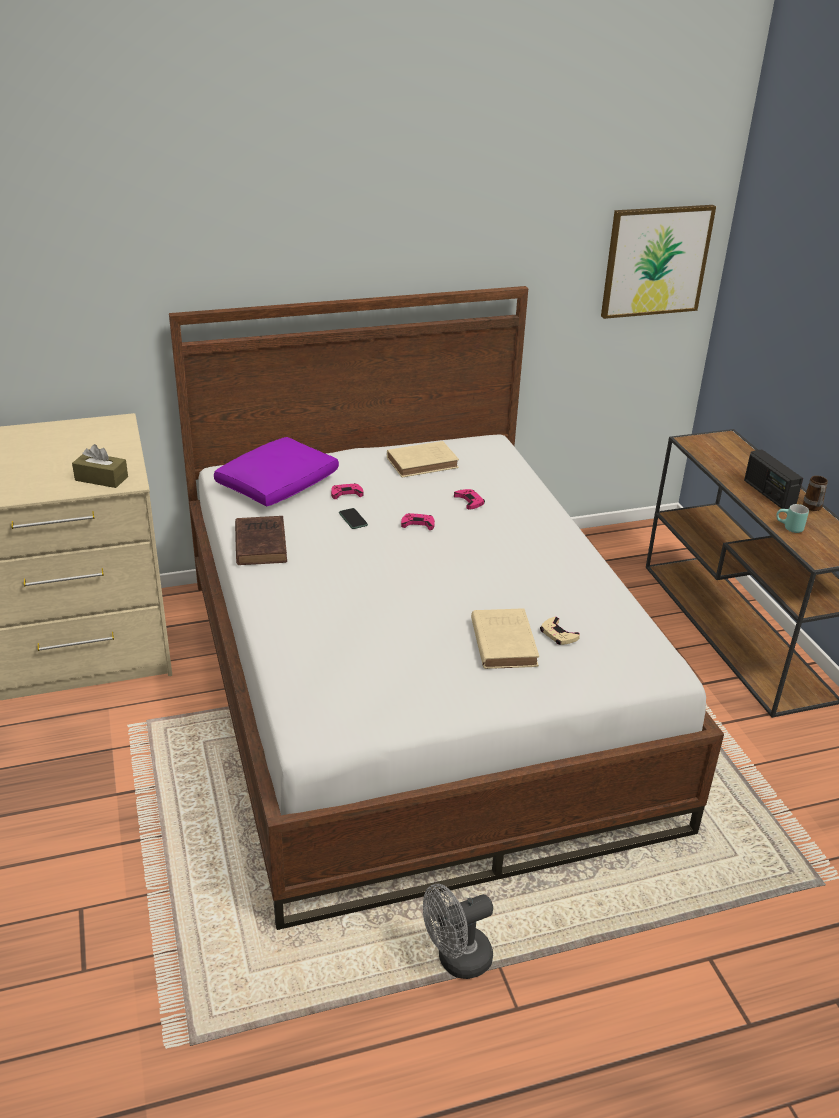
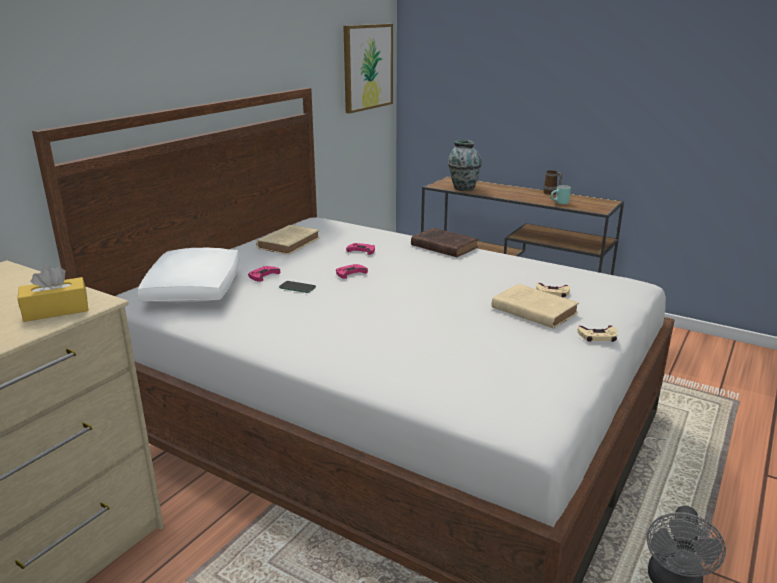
camera: 40 degrees left, 10 degrees down
brown tissue box [72,444,128,488] -> yellow tissue box [18,264,89,322]
purple pillow [214,437,339,506] -> white pillow [138,247,240,303]
brown book [235,516,287,565] -> brown book moved to [411,228,479,257]
radio [744,449,803,509] -> none
none -> vase [448,140,482,191]
none -> beige game controller [577,325,618,342]

